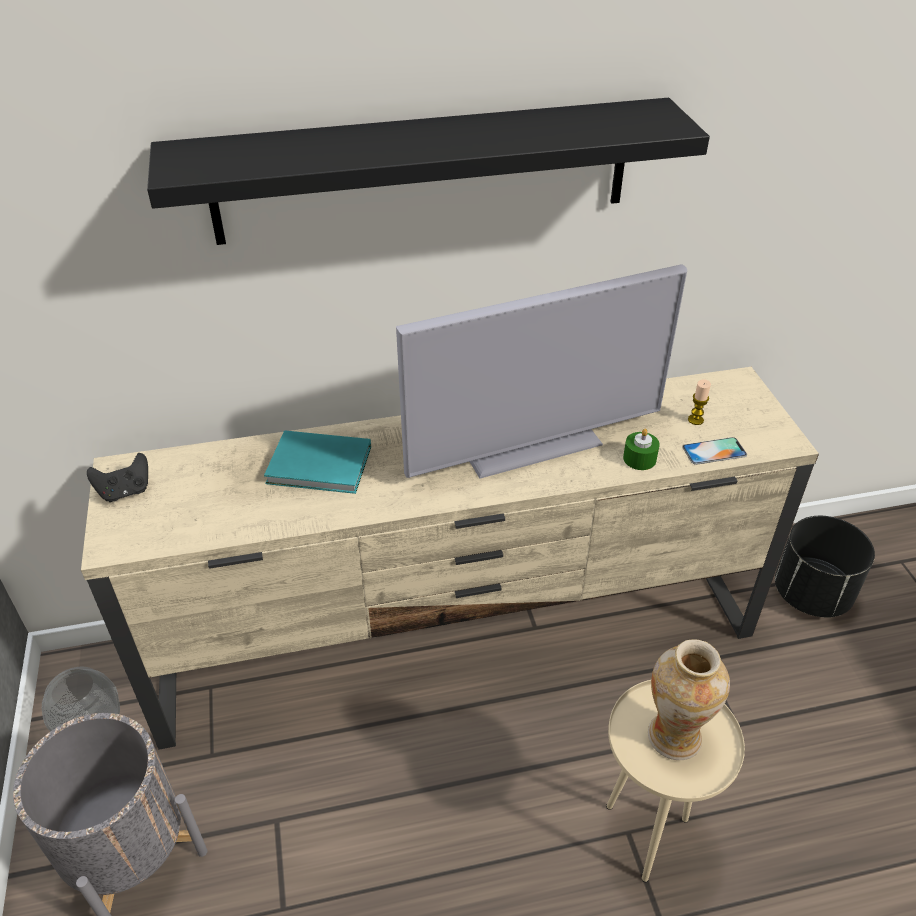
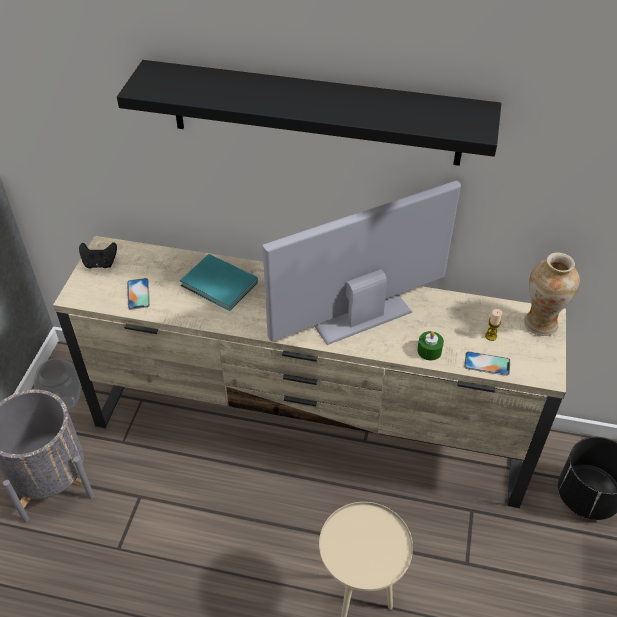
camera: 25 degrees right, 5 degrees up
television [396,264,687,478] -> television turned 150 degrees clockwise [262,181,461,345]
vase [648,639,730,760] -> vase moved to [524,252,580,336]
none -> phone [127,278,150,309]

